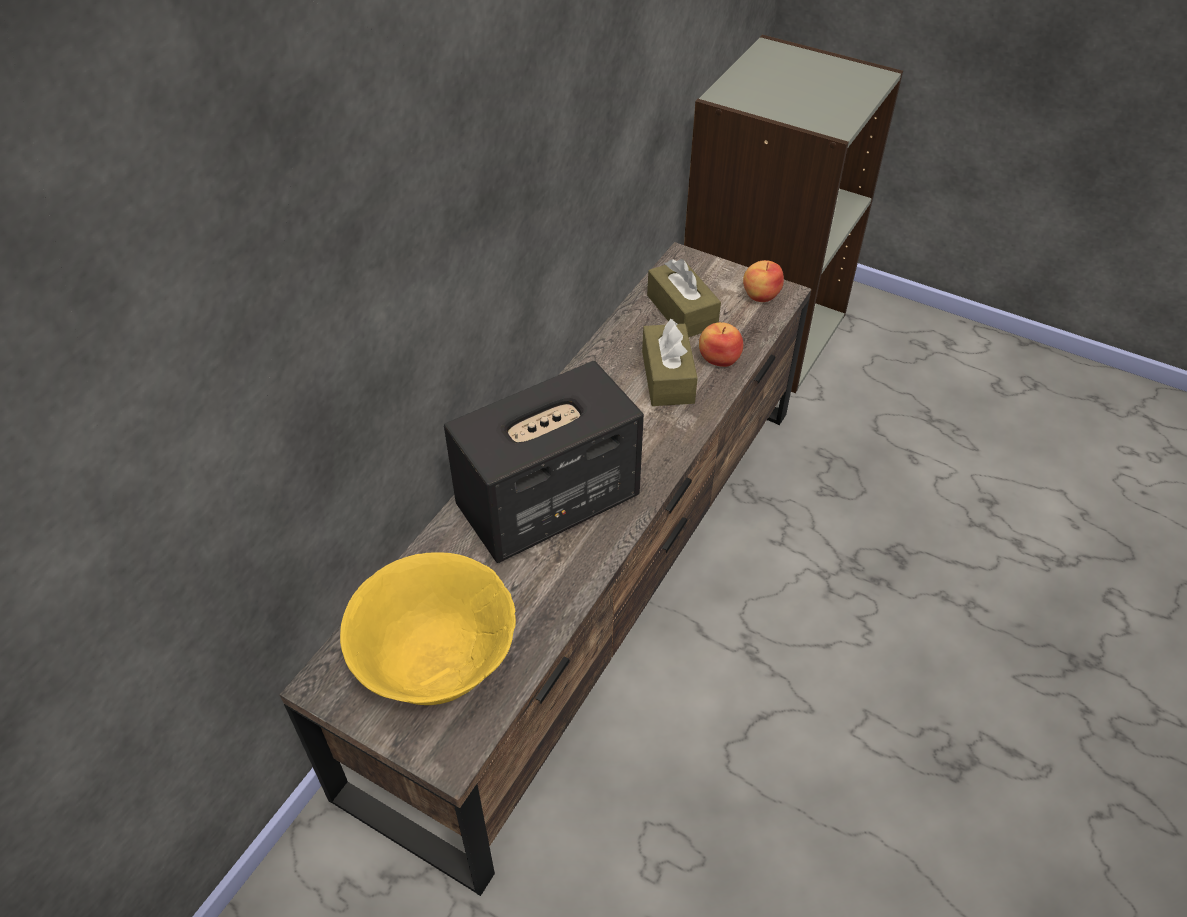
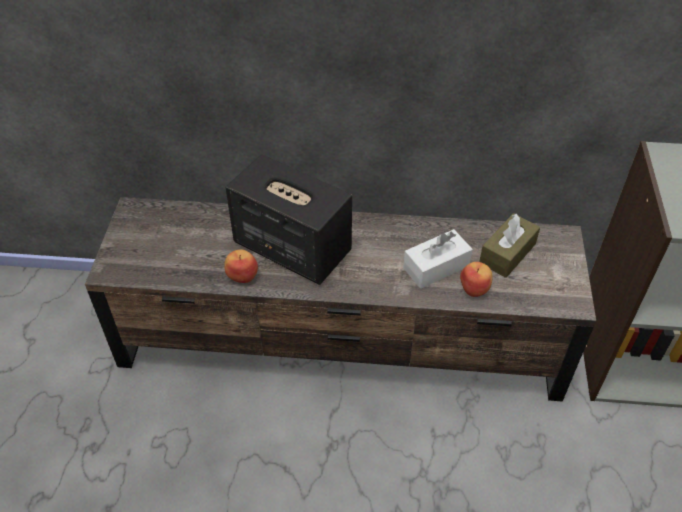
camera: 65 degrees right, 0 degrees up
yellow bowl [340,552,516,705] -> none
brown tissue box [642,319,698,406] -> white tissue box [403,229,472,289]
apple [743,260,784,302] -> apple moved to [224,250,258,283]

